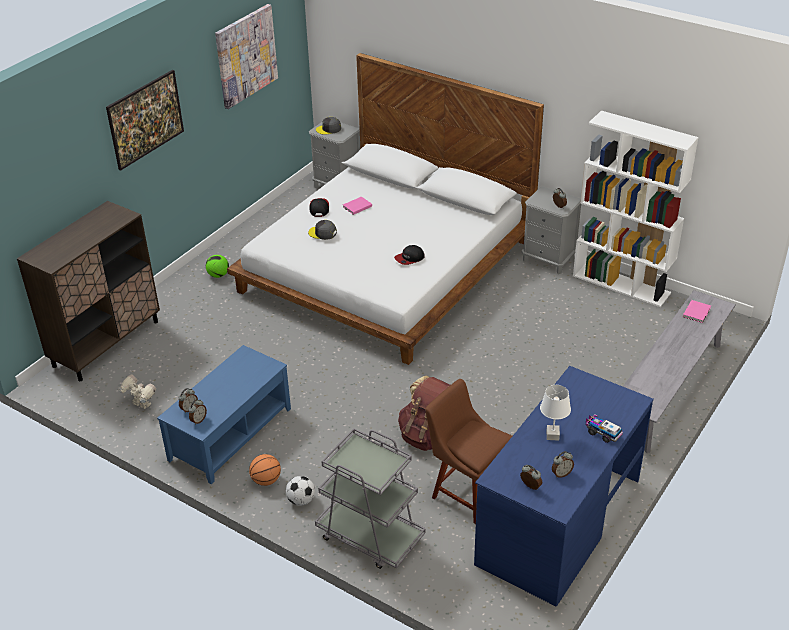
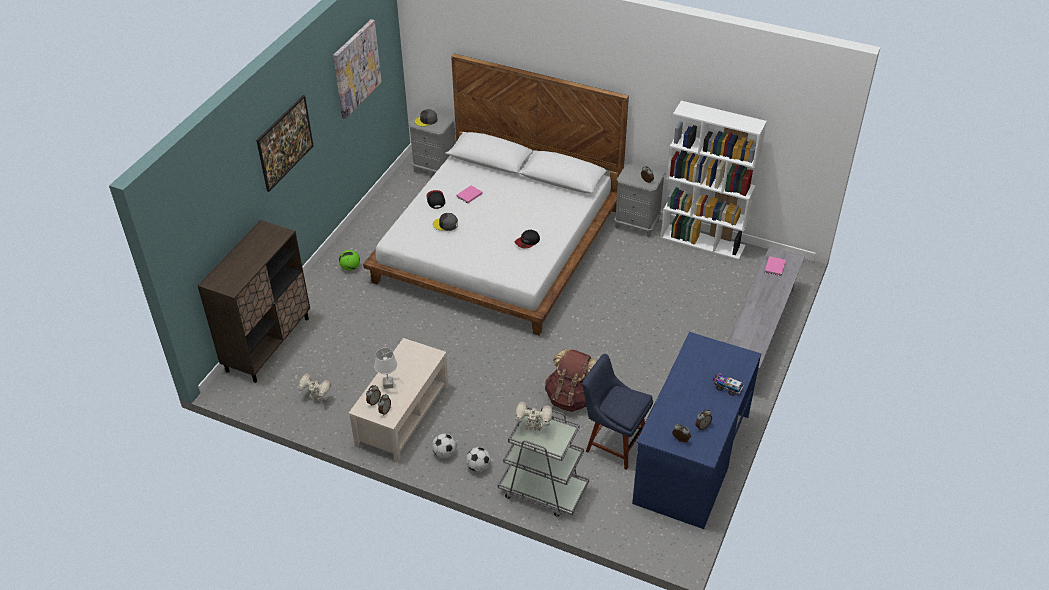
camera: 10 degrees left, 5 degrees up
blue coffee table [157,345,291,484] -> beige coffee table [349,338,449,462]
basketball [249,454,281,486] -> football [432,434,456,458]
brown chair [425,379,512,524] -> blue chair [582,354,653,470]
white table lamp [540,385,571,441] -> white table lamp moved to [374,348,398,389]
none -> toy robot [515,402,552,431]

